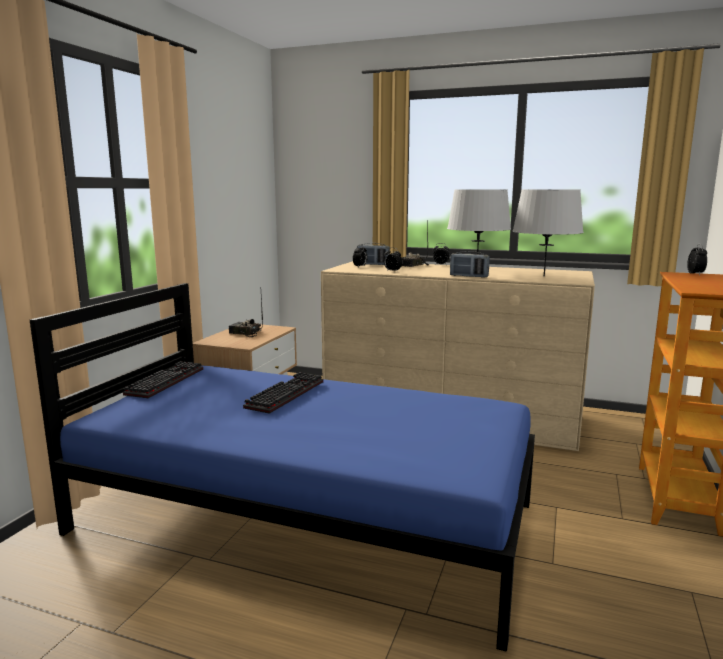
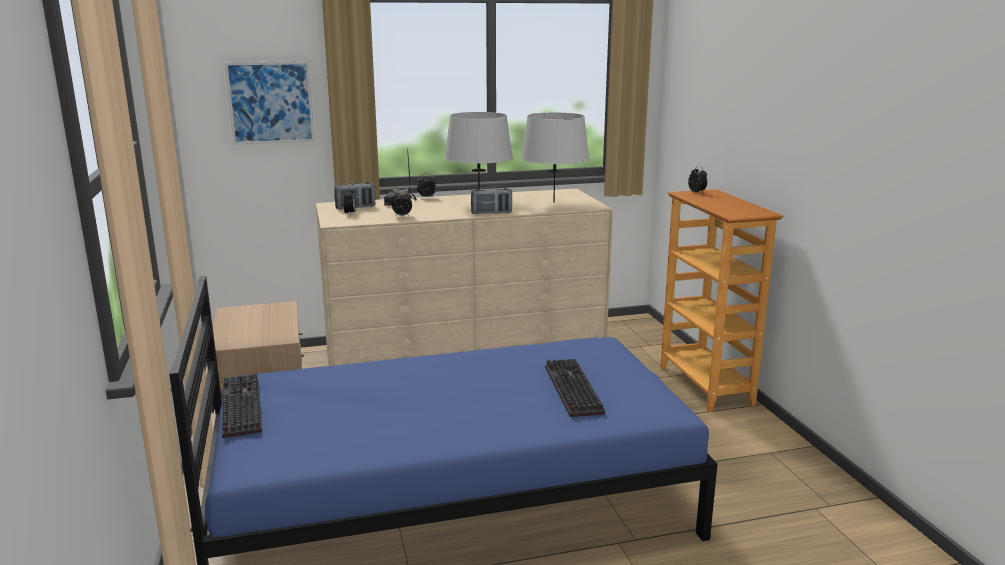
camera: 35 degrees left, 5 degrees up
radio [229,296,263,337] -> none
keyboard [243,372,323,414] -> keyboard moved to [545,359,605,417]
none -> picture [225,61,315,145]

